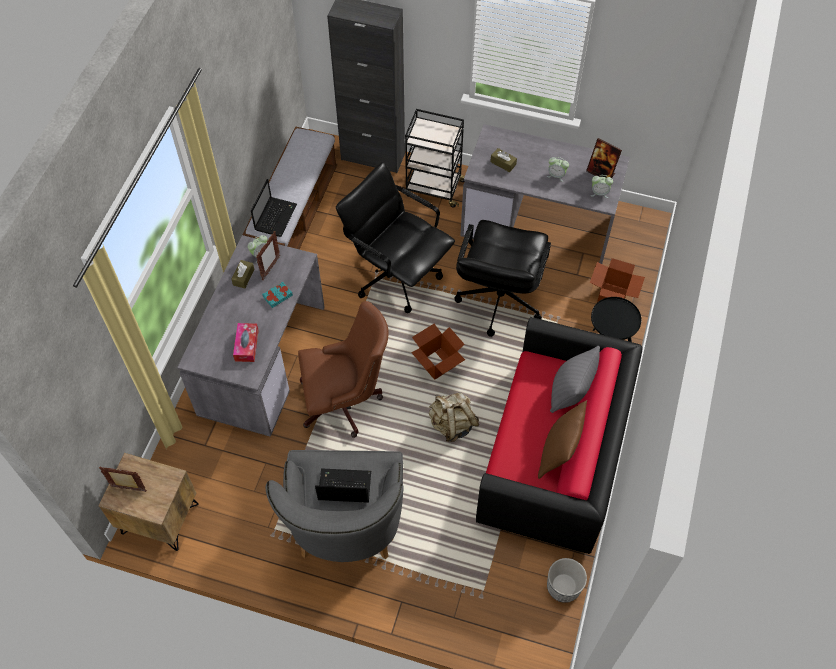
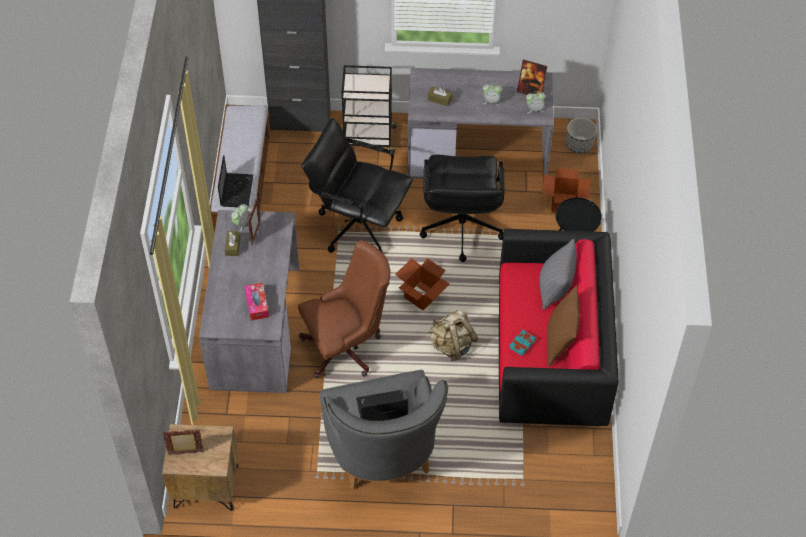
camera: 15 degrees left, 5 degrees down
turquoise book [263,282,293,308] -> turquoise book moved to [509,330,536,356]
planter [547,558,587,603] -> planter moved to [566,118,597,154]

